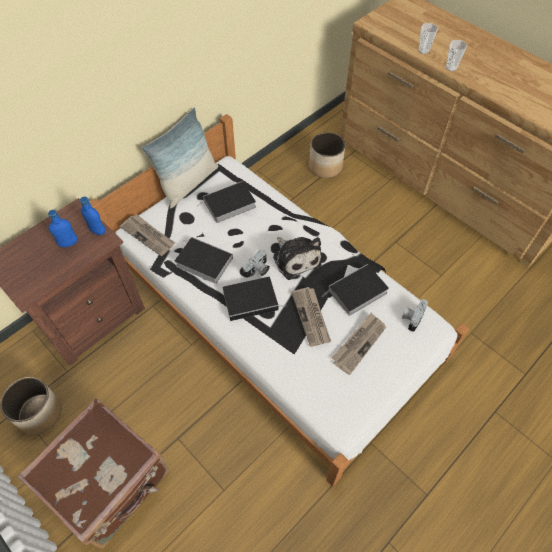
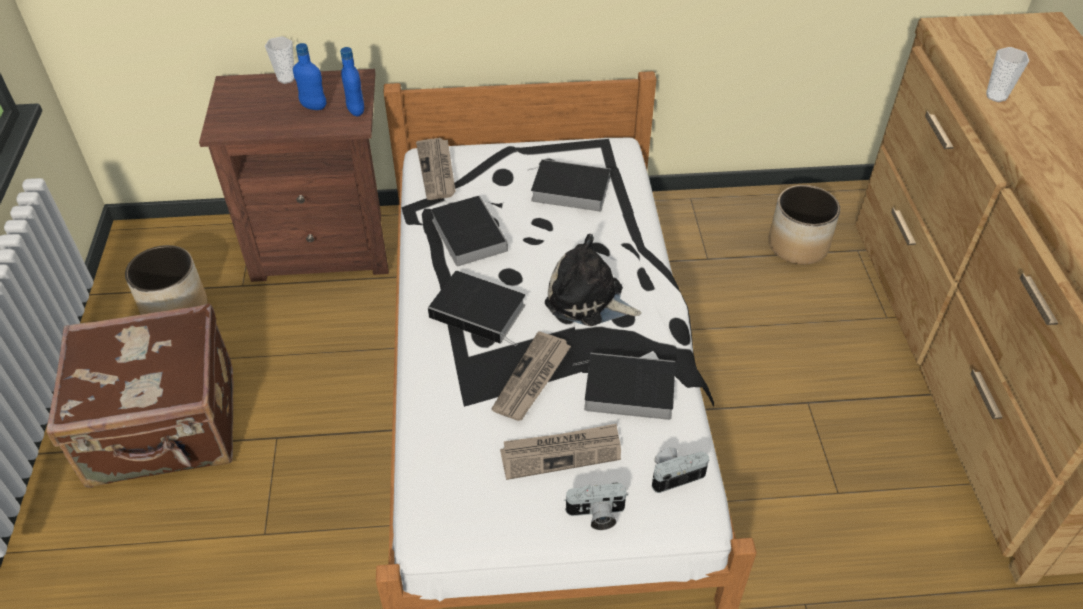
camera: 40 degrees right, 10 degrees down
pillow [141,108,218,209] -> none
camera [243,250,270,278] -> camera moved to [564,482,628,530]
plush toy [273,237,321,280] -> plush toy turned 105 degrees clockwise [545,234,641,326]
cup [446,40,467,71] -> cup moved to [265,36,295,84]

